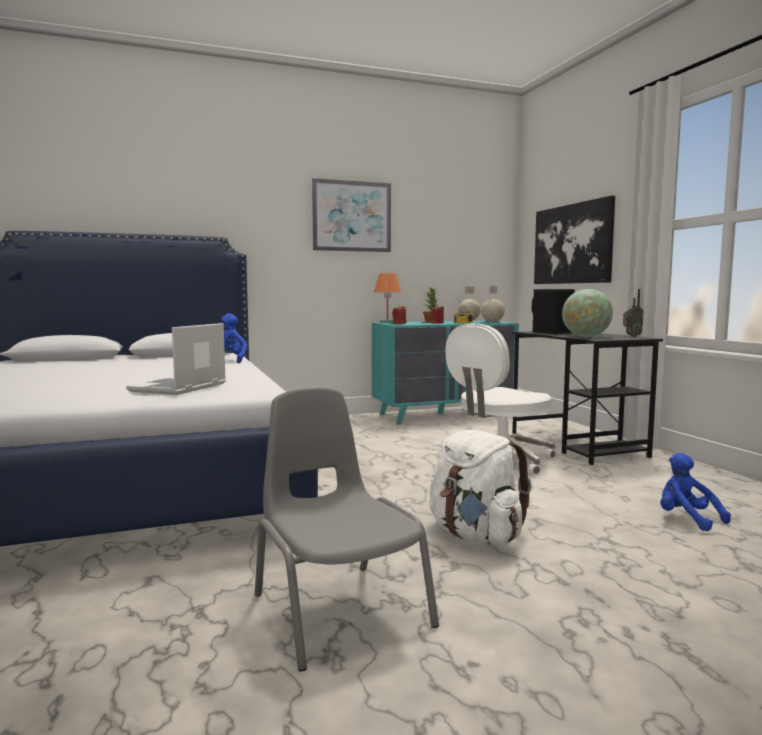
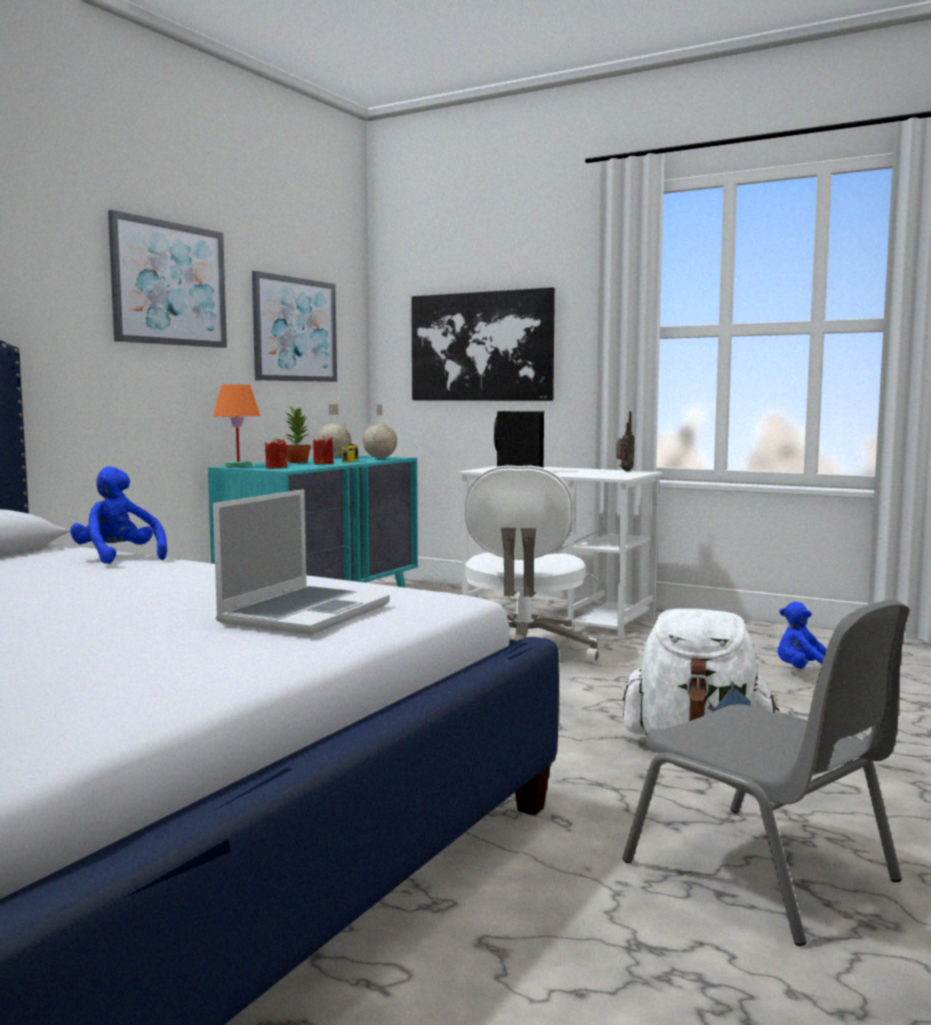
camera: 40 degrees left, 0 degrees up
laptop [126,323,226,395] -> laptop turned 135 degrees counterclockwise [213,489,390,635]
grey chair [255,388,439,671] -> grey chair turned 150 degrees counterclockwise [622,600,910,946]
black desk [512,331,663,465] -> white desk [458,466,663,638]
globe [562,289,613,337] -> none
none -> picture [252,271,337,382]

